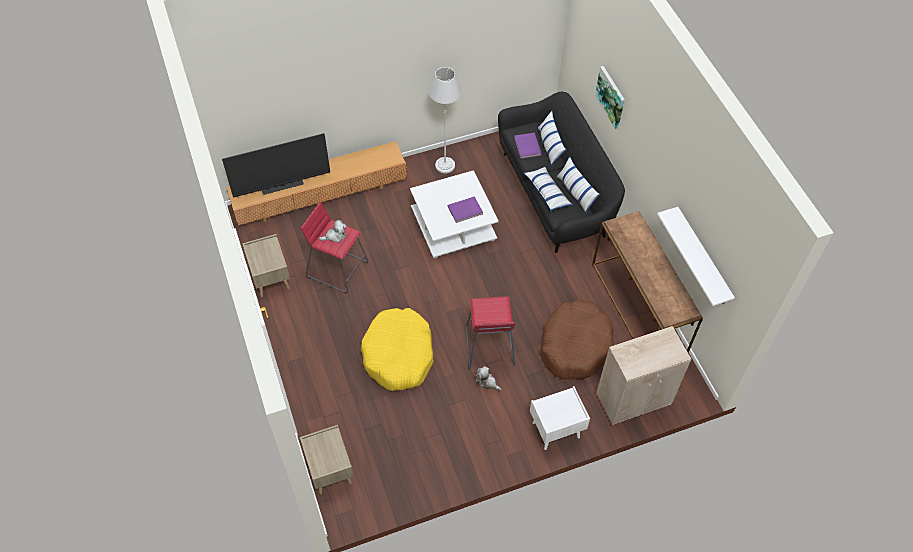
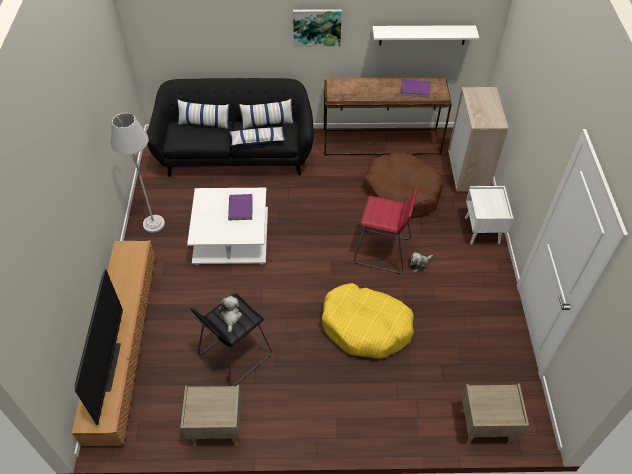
camera: 70 degrees left, 5 degrees down
red stool [301,202,368,293] -> black stool [191,293,272,386]
purple book [514,133,542,159] -> purple book moved to [401,79,431,98]
picture [595,66,625,129] -> picture moved to [293,9,342,47]

